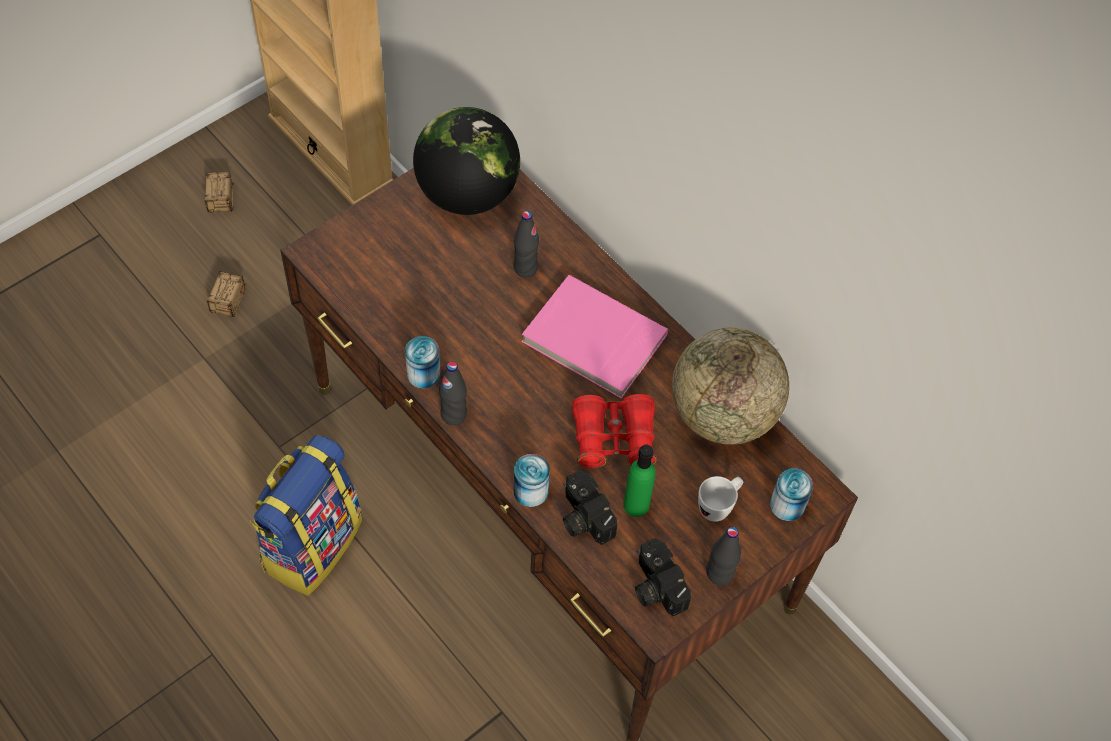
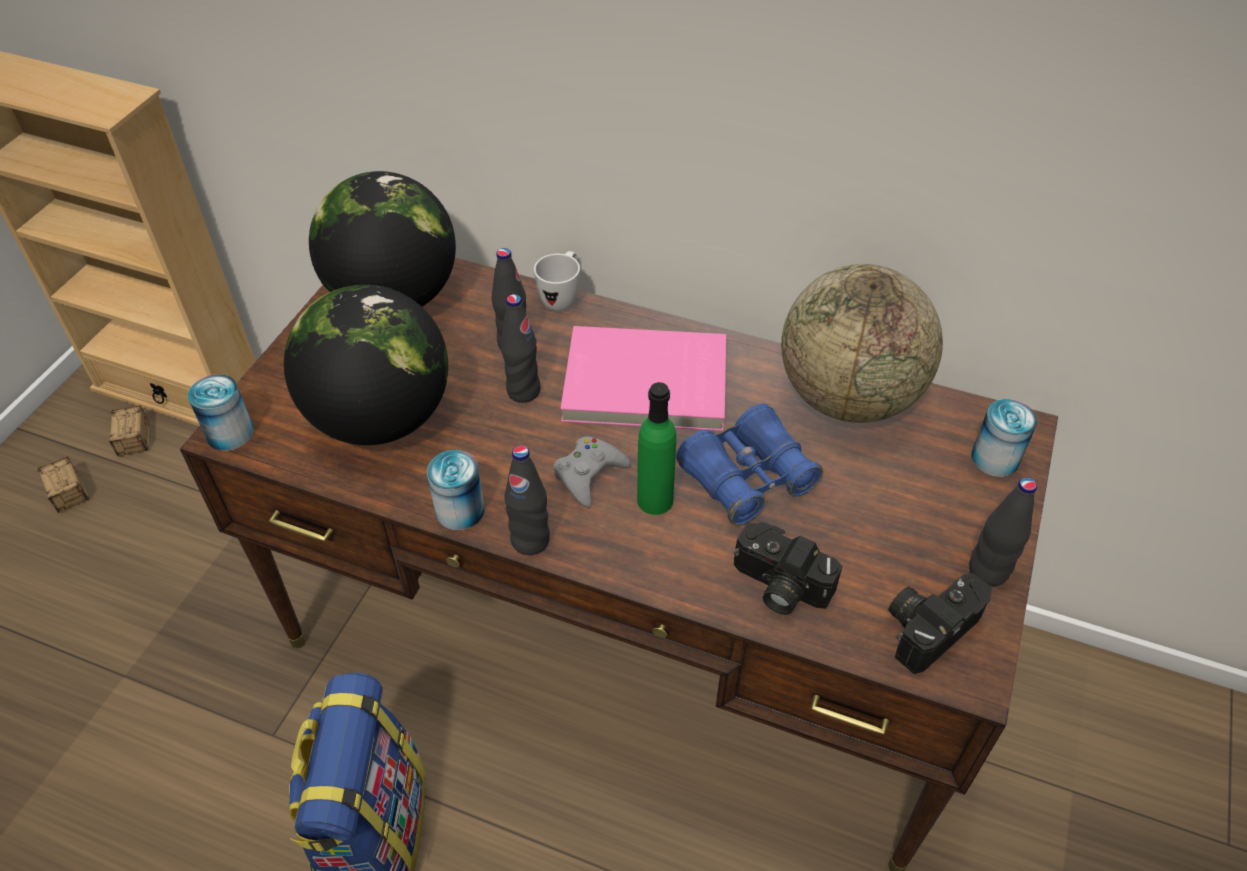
camera: 25 degrees left, 10 degrees down
storage box [204,271,246,322] -> storage box moved to [109,405,149,456]
can [513,454,550,507] -> can moved to [188,374,254,451]
red binoculars [572,394,657,468] -> blue binoculars [676,404,824,526]
green bottle [623,445,656,517] -> green bottle moved to [637,382,676,515]
camera [635,538,691,616] -> camera turned 105 degrees clockwise [888,573,992,674]
white mug [698,476,743,521] -> white mug moved to [534,251,580,311]
none -> globe [284,285,448,445]
none -> black bottle [501,294,541,403]
none -> grey game controller [553,436,631,508]

